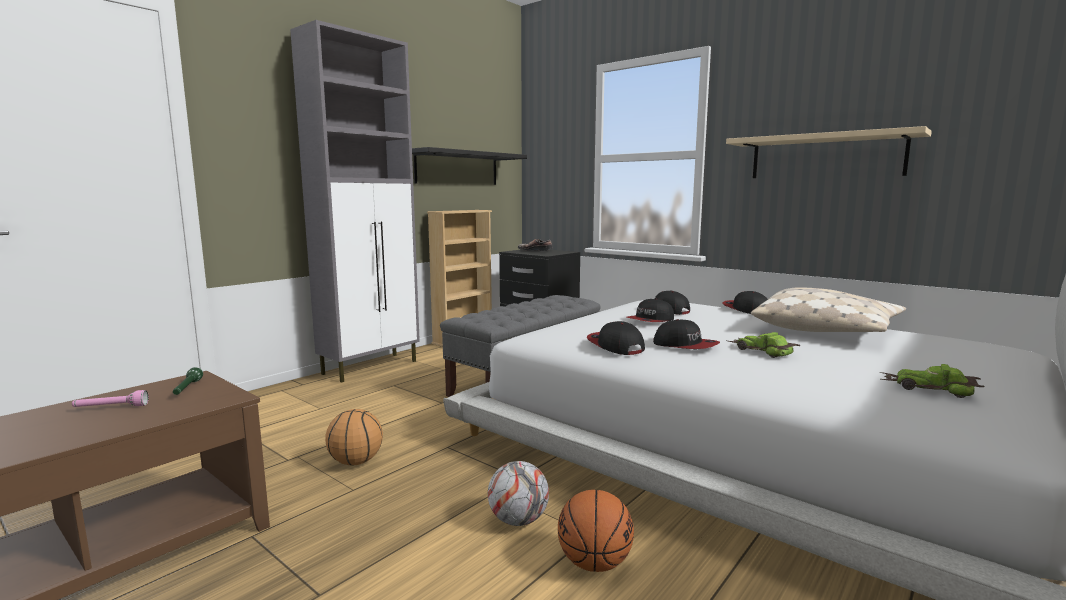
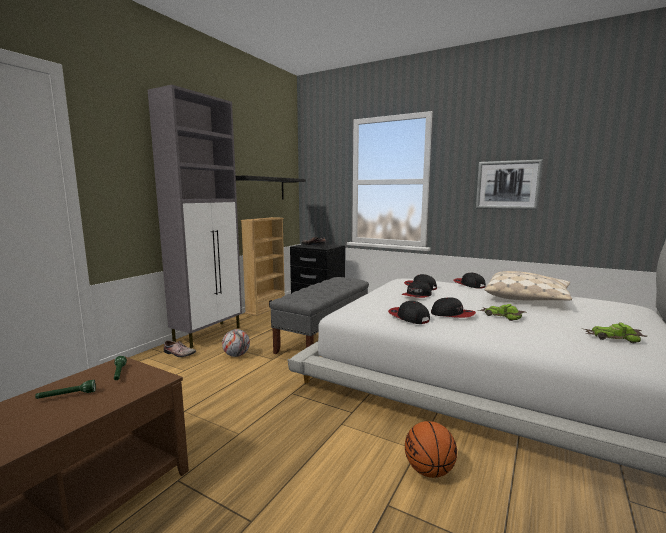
camera: 10 degrees left, 0 degrees up
pink flashlight [72,390,149,407] -> green flashlight [35,380,96,399]
basketball [325,409,383,465] -> none
football [488,461,549,526] -> football moved to [222,329,250,357]
beige shelf [726,126,932,178] -> picture [476,159,543,210]
none -> shoe [164,340,196,357]

